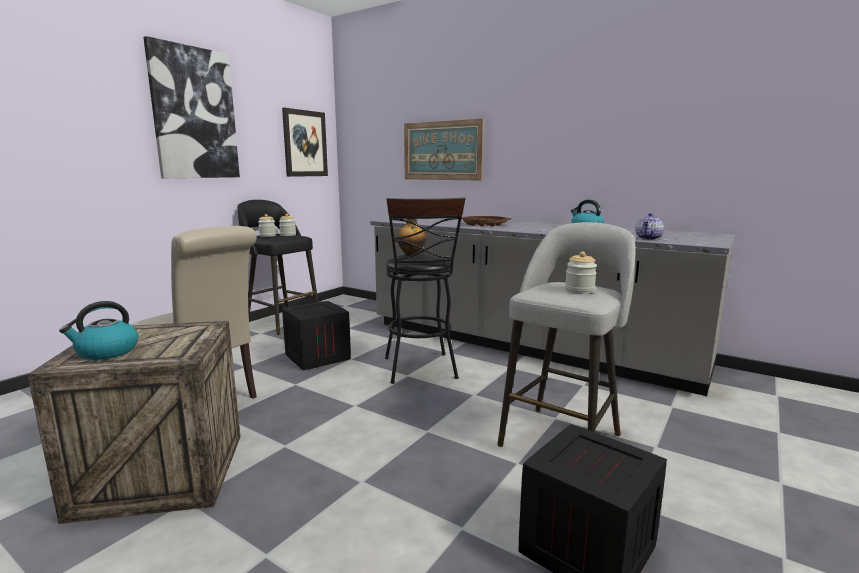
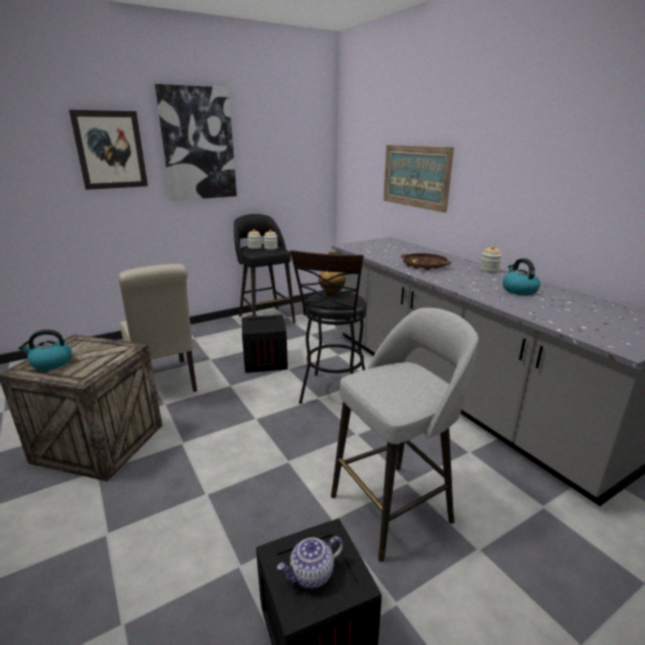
camera: 25 degrees right, 10 degrees up
picture [282,108,328,177] -> picture moved to [69,110,148,190]
jar [565,252,597,294] -> jar moved to [480,246,502,273]
teapot [635,213,664,240] -> teapot moved to [277,536,344,589]

